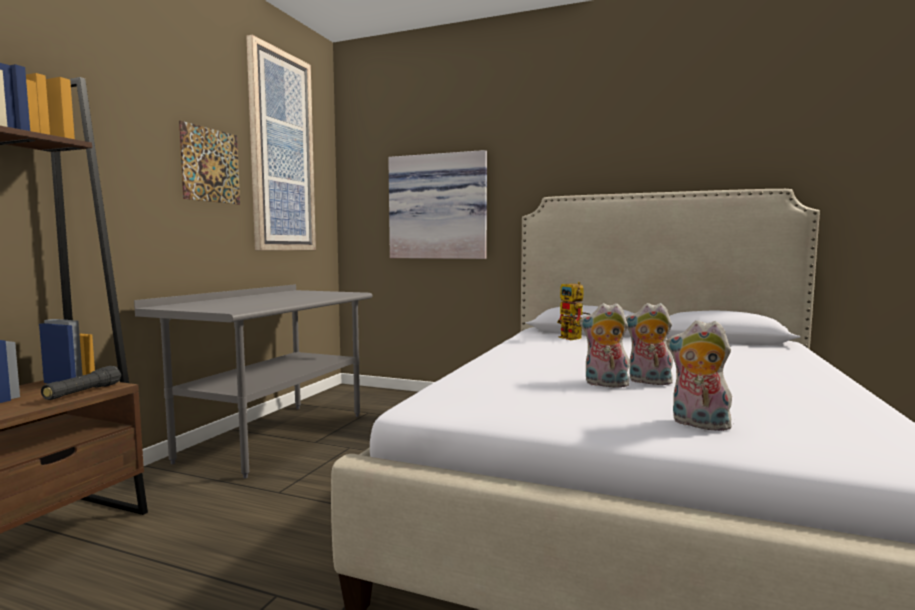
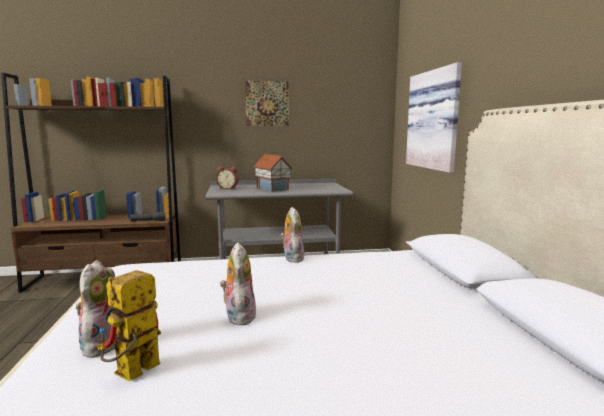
camera: 60 degrees right, 5 degrees up
picture [246,35,316,250] -> none
toy robot [557,282,590,340] -> toy robot moved to [97,270,161,381]
plush toy [580,303,629,388] -> plush toy moved to [280,207,304,263]
none -> alarm clock [216,166,239,189]
none -> toy house [253,154,293,192]

